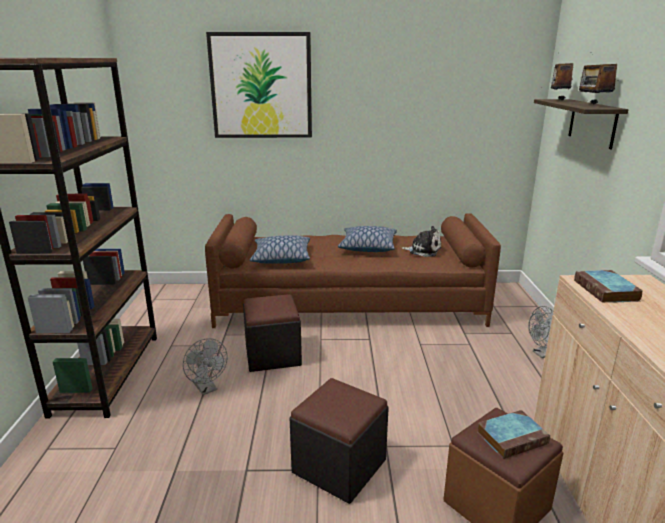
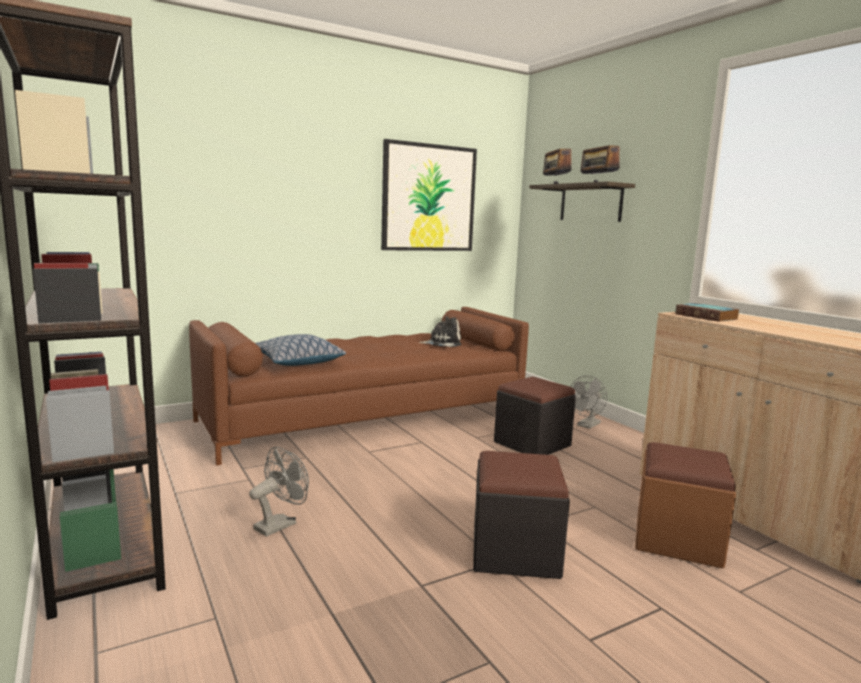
camera: 30 degrees left, 10 degrees down
grey fan [183,338,228,395] -> grey fan turned 75 degrees counterclockwise [249,447,309,537]
picture [206,32,312,138] -> picture moved to [381,139,477,251]
black ottoman [243,294,302,372] -> black ottoman moved to [494,377,576,455]
pillow [338,226,397,252] -> none
book [477,410,550,459] -> none

